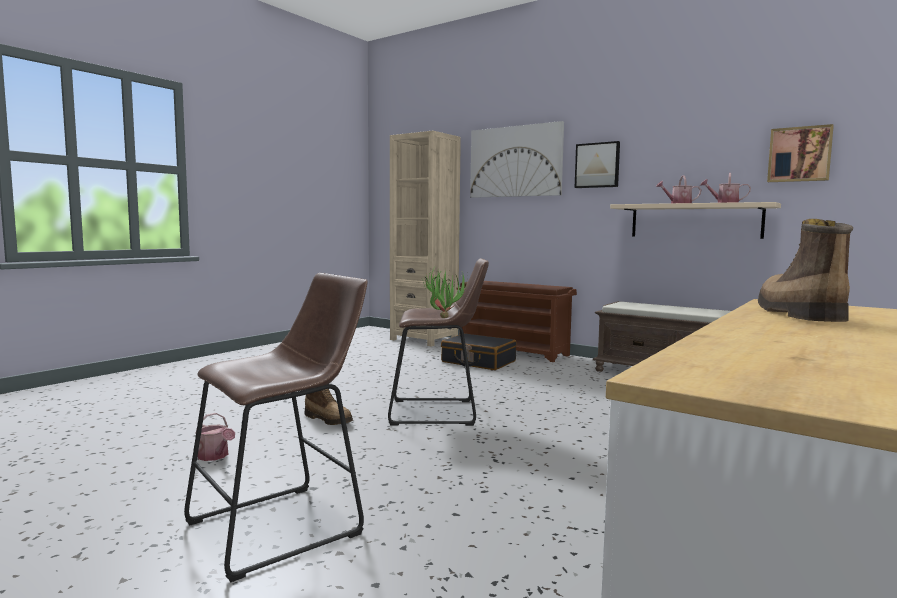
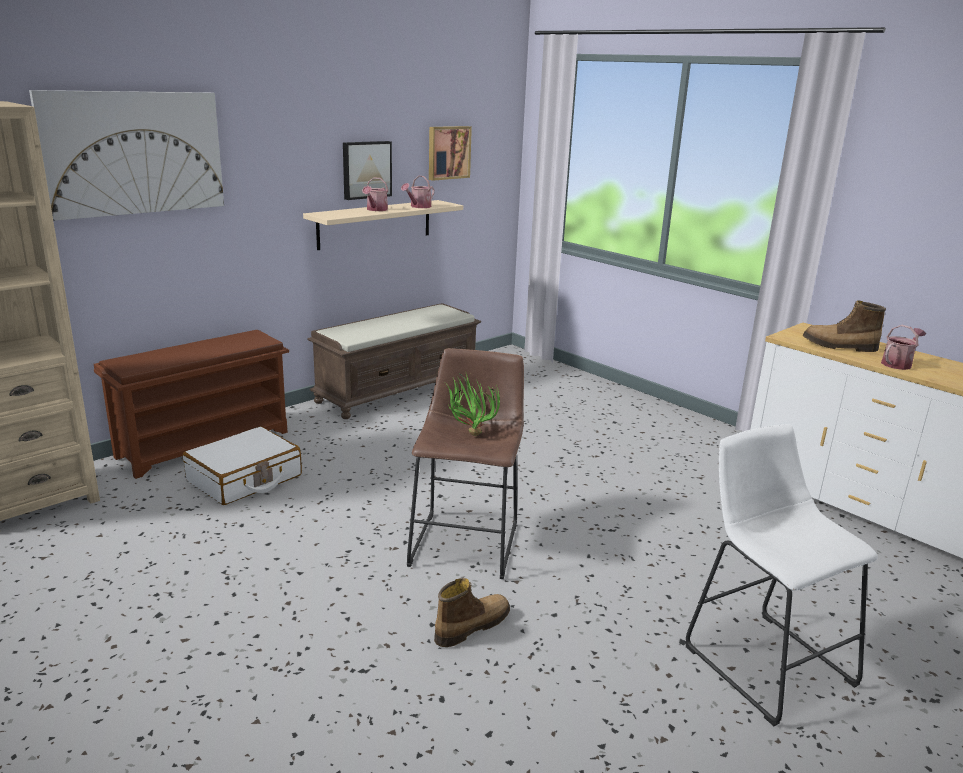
camera: 80 degrees left, 15 degrees up
brown stool [184,273,368,582] -> white stool [685,424,878,726]
watering can [195,413,235,461] -> watering can moved to [881,325,926,370]
black suitcase [441,333,517,370] -> white suitcase [183,427,302,505]
picture [575,141,620,188] -> picture moved to [343,141,392,200]

